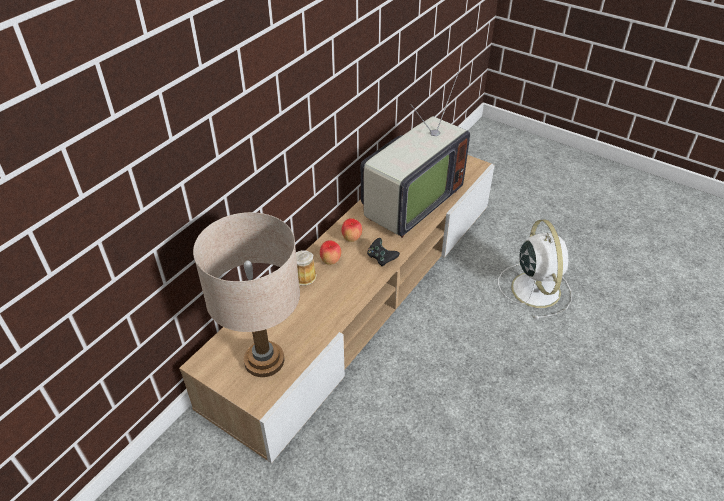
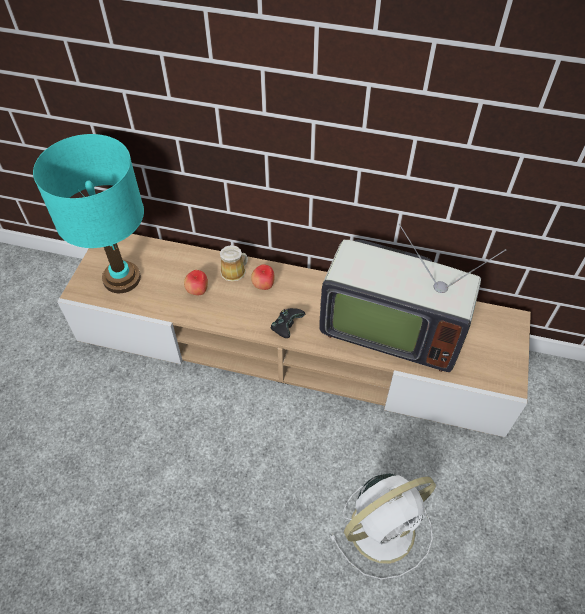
camera: 70 degrees right, 10 degrees up
beige table lamp [193,212,300,377] -> turquoise table lamp [33,134,144,293]
apple [341,218,362,242] -> apple moved to [184,270,208,295]

